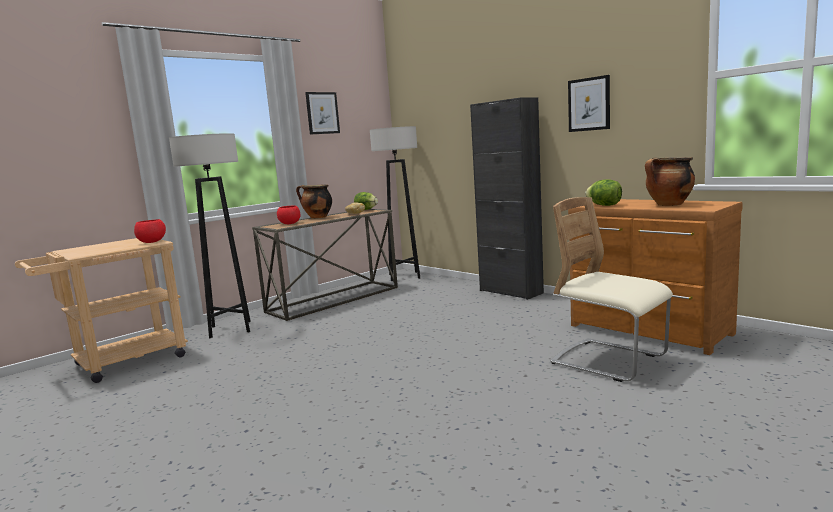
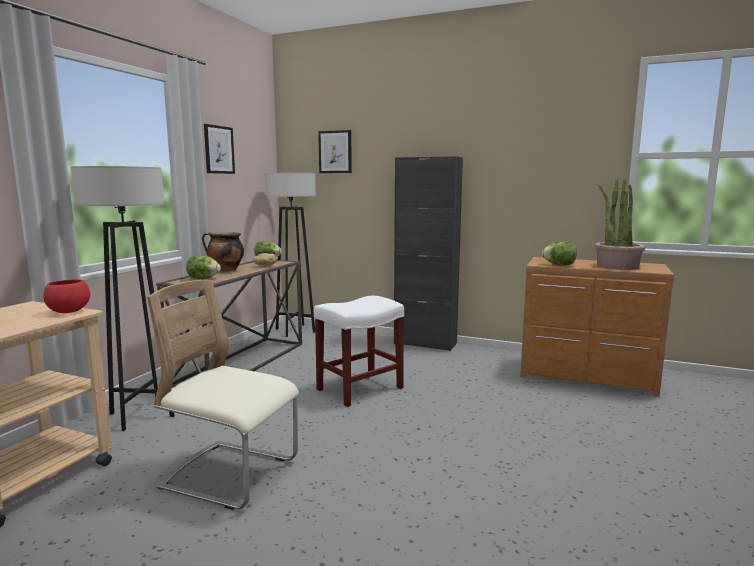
camera: 25 degrees left, 0 degrees up
red bowl [277,205,301,224] -> lettuce [186,255,221,279]
beige chair [551,197,673,382] -> beige chair moved to [147,280,299,510]
picture [568,75,610,132] -> picture moved to [318,130,352,173]
cooking pot [645,157,695,206] -> potted plant [595,179,646,270]
none -> white stool [314,296,404,407]

